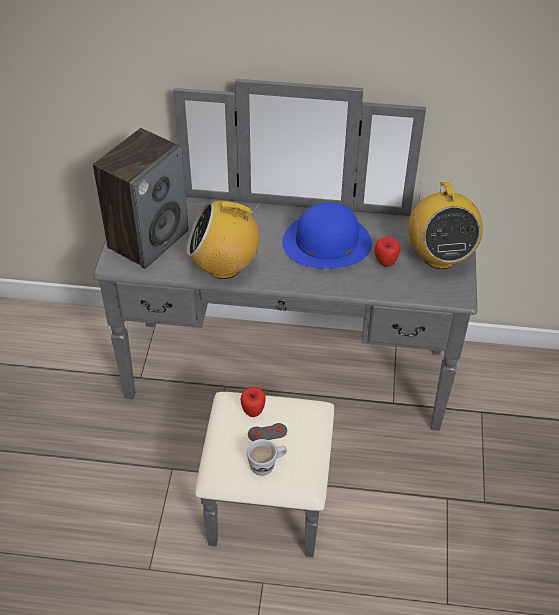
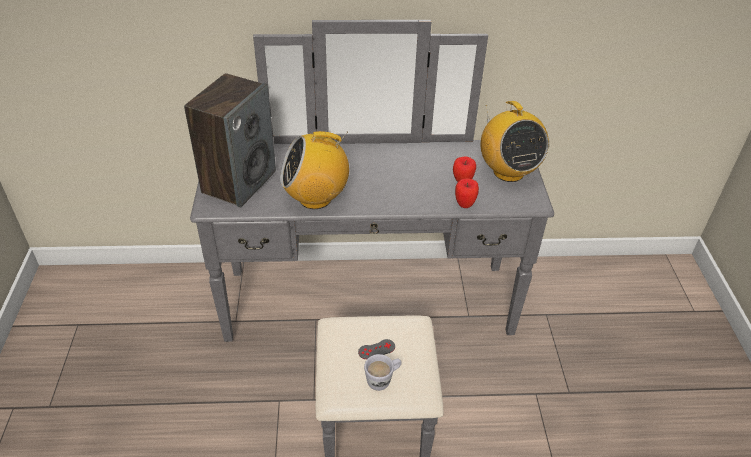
camera: 10 degrees left, 5 degrees down
apple [241,387,266,417] -> apple moved to [455,178,479,208]
blue hat [282,203,372,269] -> none

